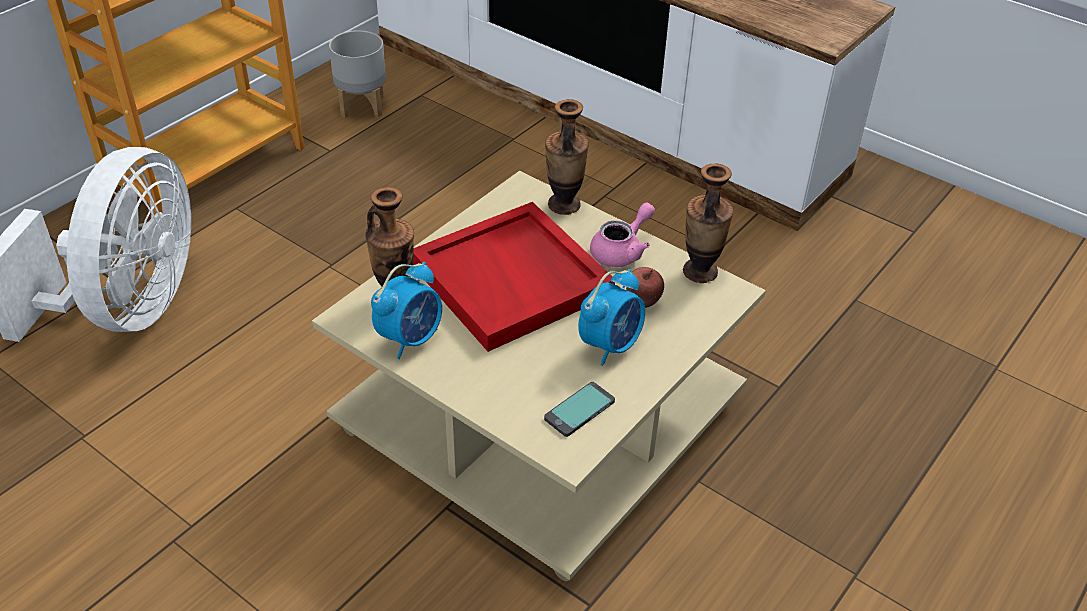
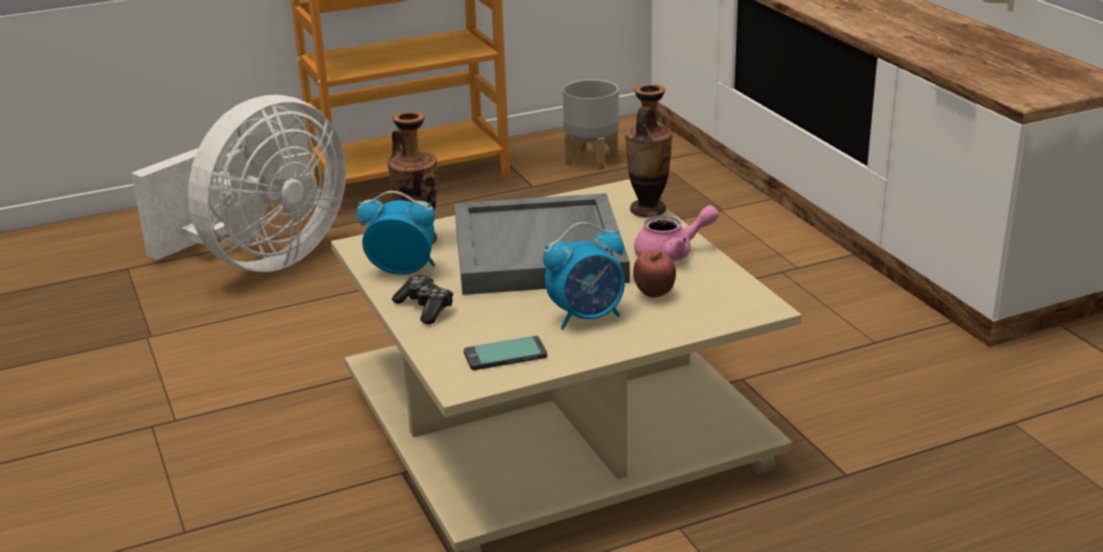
camera: 30 degrees right, 15 degrees down
alarm clock [371,262,442,359] -> alarm clock turned 150 degrees counterclockwise [357,191,435,275]
red tray [413,202,615,352] -> grey tray [455,193,630,295]
vase [683,163,733,283] -> none
none -> game controller [392,275,453,324]

